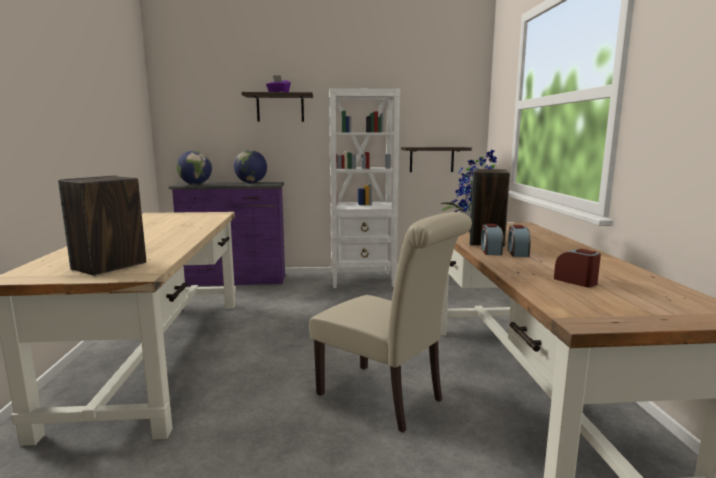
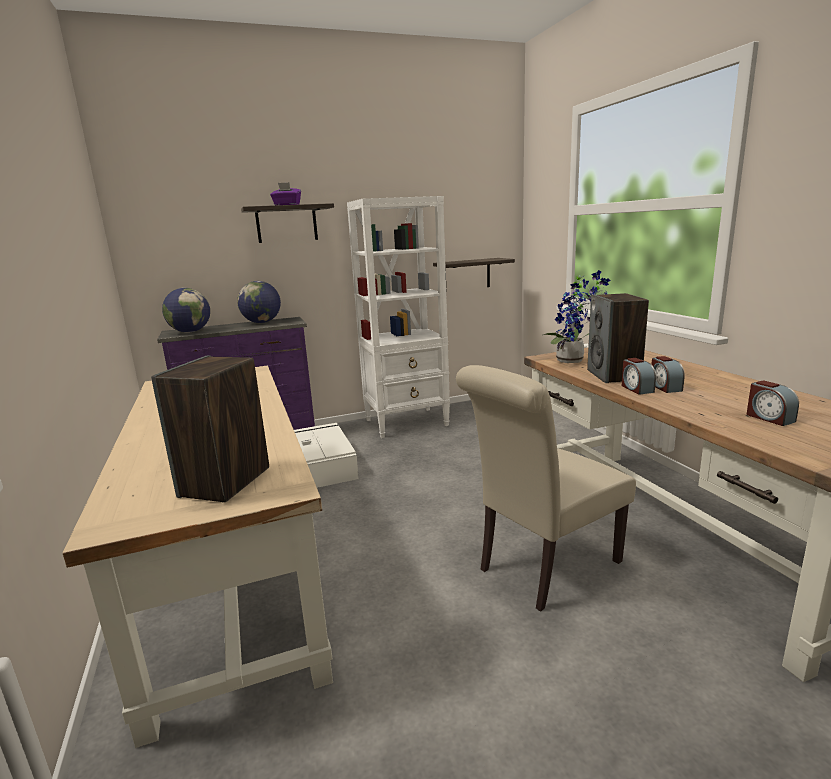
camera: 15 degrees left, 5 degrees up
beige chair [309,212,472,433] -> beige chair turned 120 degrees clockwise [456,365,636,612]
alarm clock [554,249,601,287] -> alarm clock turned 150 degrees counterclockwise [747,380,799,426]
none -> white storage box [294,423,359,488]

